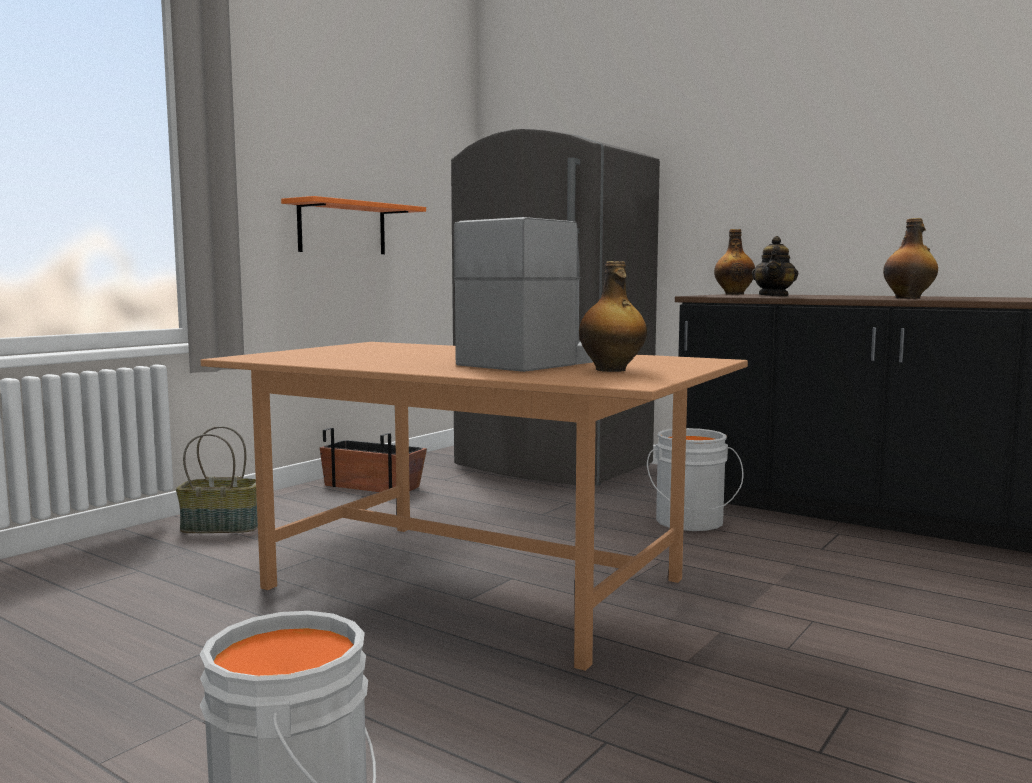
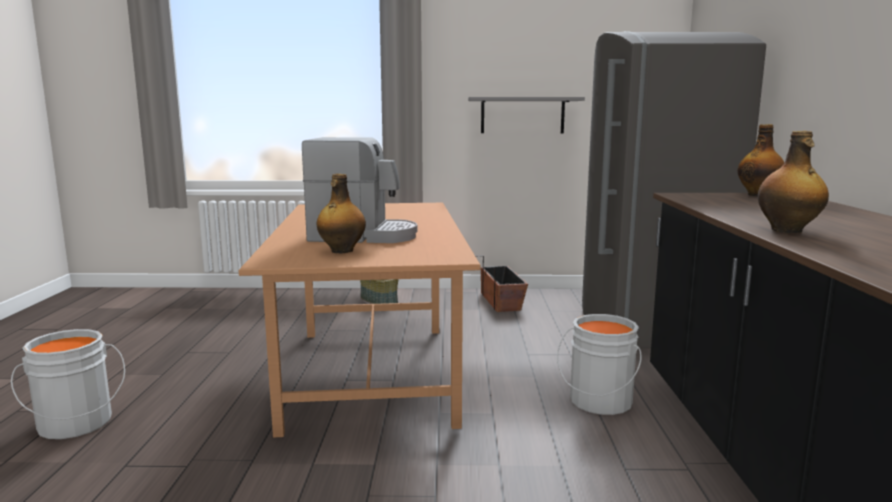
camera: 55 degrees right, 5 degrees up
orange shelf [281,196,426,254] -> grey shelf [468,97,585,133]
teapot [752,236,798,297] -> none

